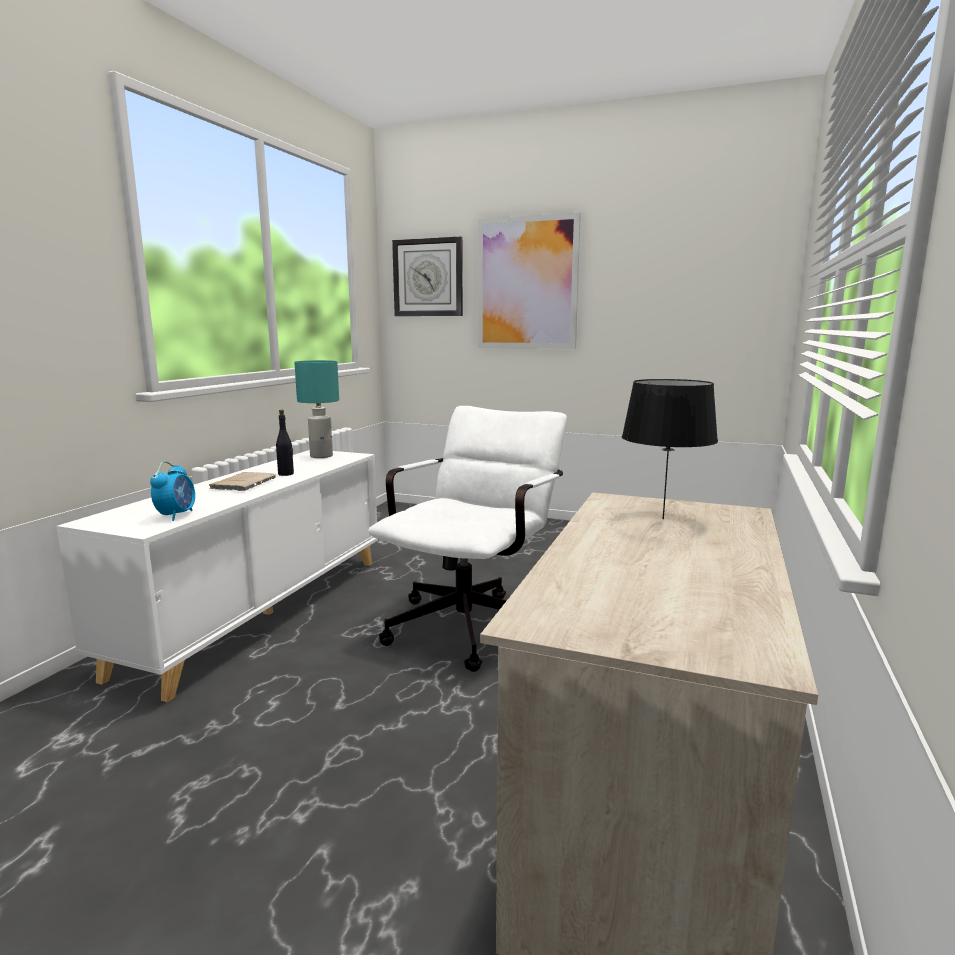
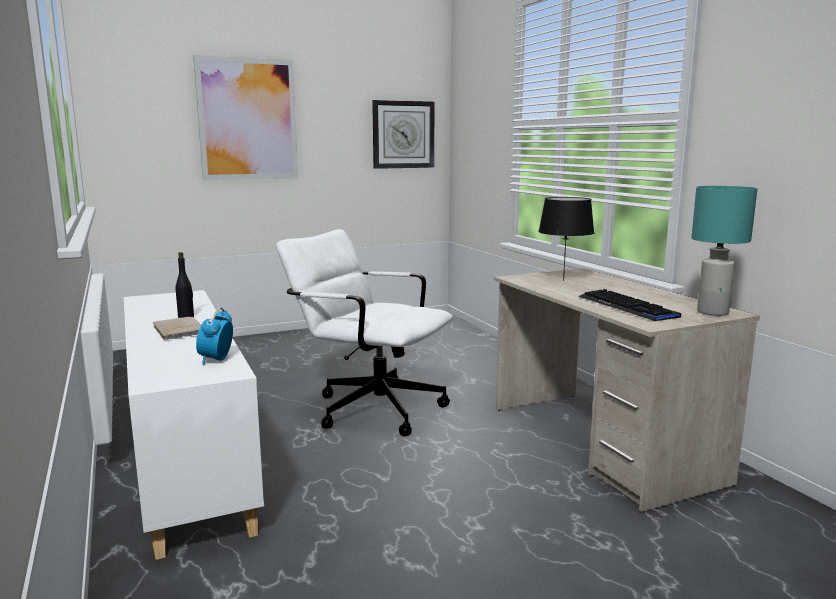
camera: 45 degrees left, 0 degrees up
alarm clock [150,461,195,521] -> alarm clock turned 135 degrees counterclockwise [196,307,233,365]
turquoise table lamp [294,360,339,458] -> turquoise table lamp moved to [691,186,757,316]
white office chair [368,406,567,672] -> white office chair turned 45 degrees counterclockwise [276,229,453,437]
wall clock [392,237,463,316] -> wall clock moved to [372,100,435,169]
none -> keyboard [578,289,681,321]

